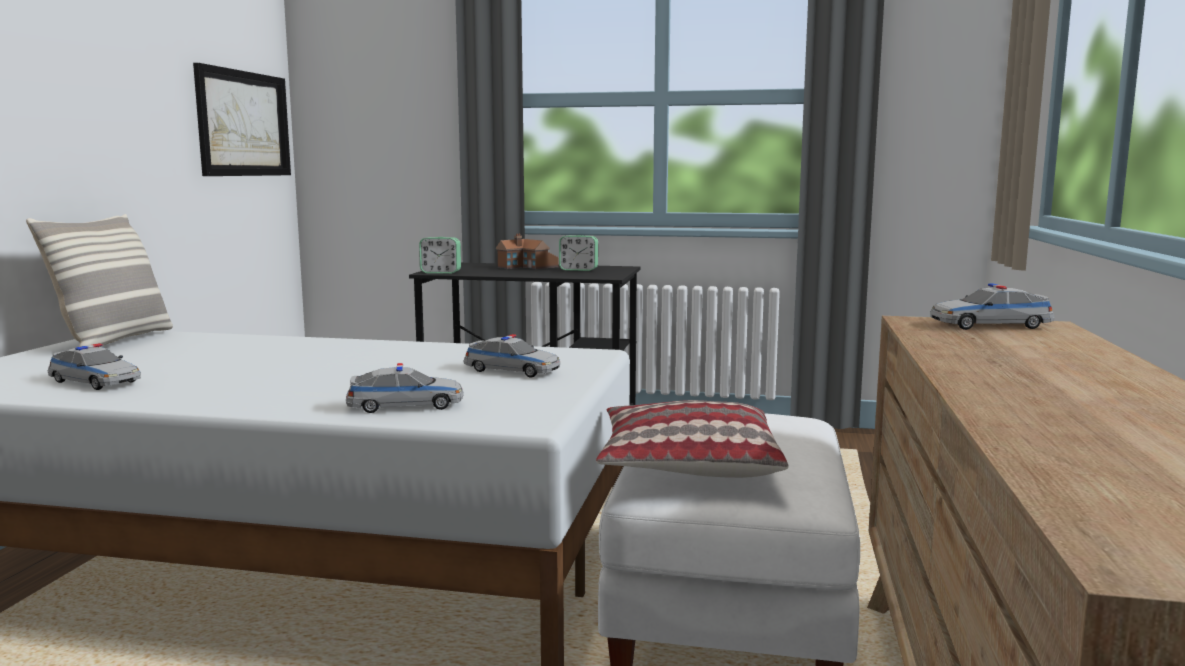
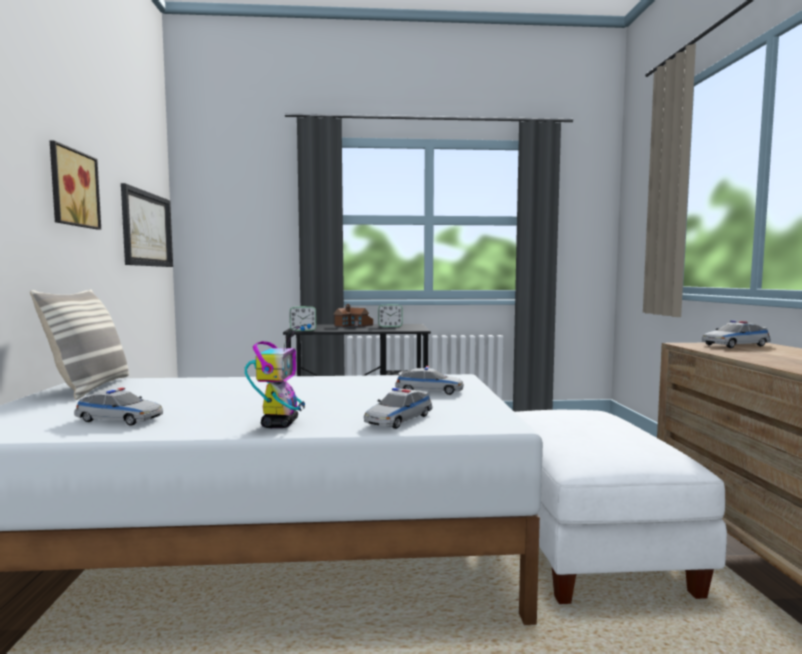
camera: 15 degrees left, 5 degrees down
toy car [345,363,464,413] -> toy car turned 150 degrees clockwise [364,388,433,429]
pillow [596,400,788,478] -> none
none -> picture [50,141,101,230]
none -> toy robot [245,324,312,428]

